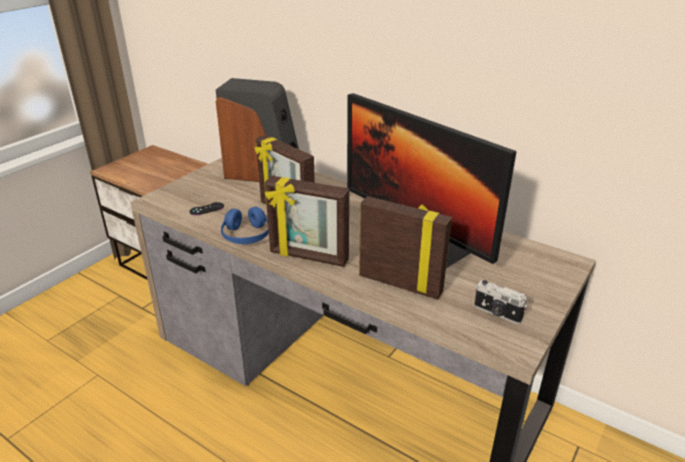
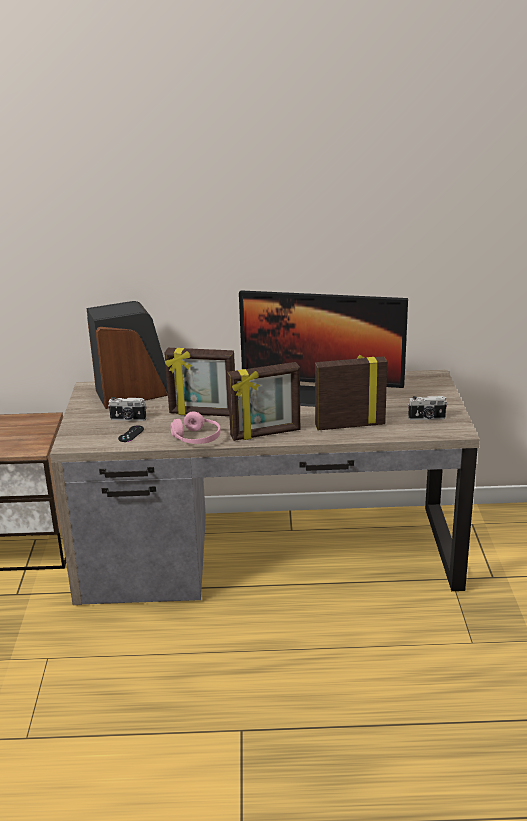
camera: 35 degrees left, 5 degrees down
blue headphones [221,207,269,244] -> pink headphones [170,411,221,444]
none -> camera [108,397,147,421]

